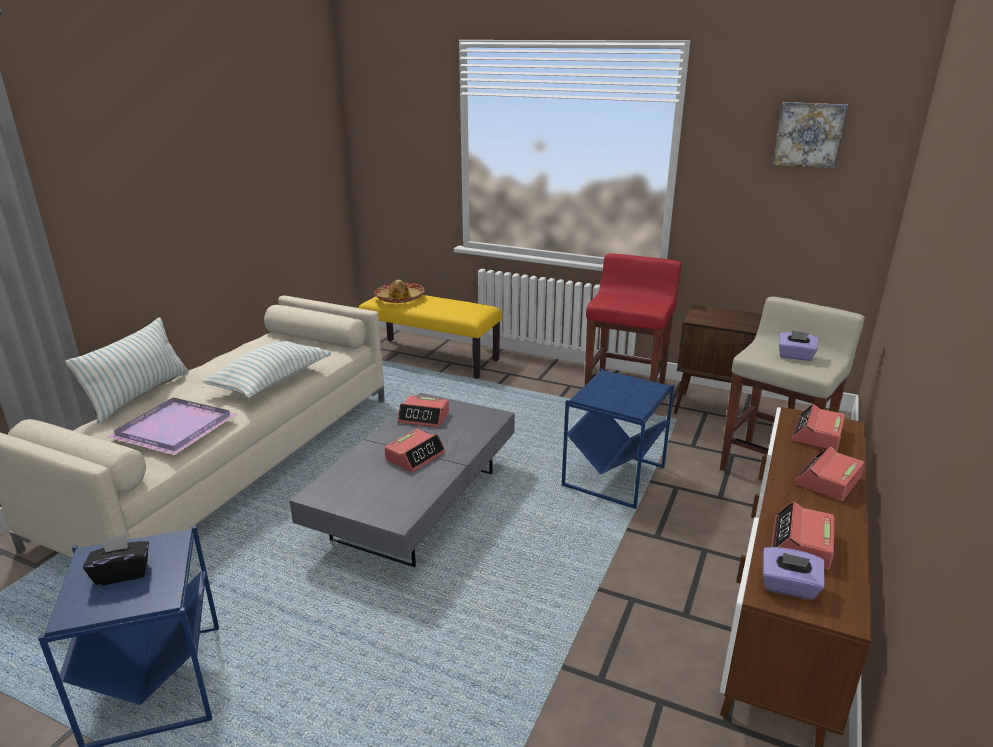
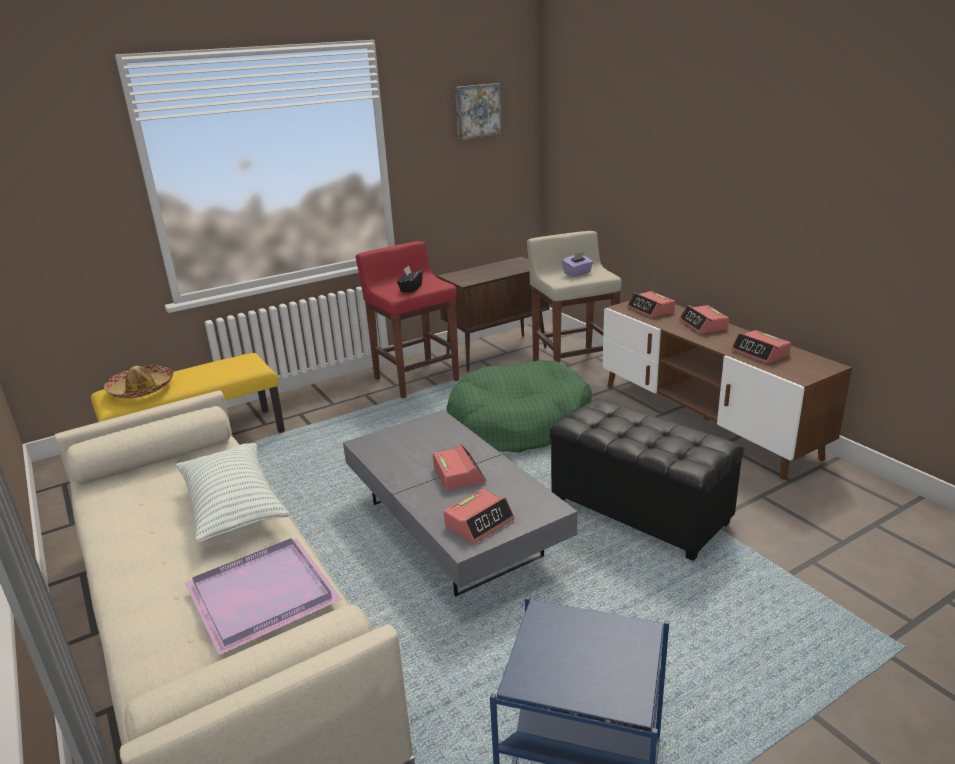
camera: 55 degrees left, 0 degrees up
pillow [66,317,189,424] -> none
black tissue box [83,534,149,586] -> black tissue box moved to [397,265,423,292]
alarm clock [398,395,449,427] -> alarm clock moved to [444,489,515,544]
blue side table [562,368,674,509] -> green dog bed [446,360,592,452]
purple tissue box [763,547,825,600] -> none
none -> black ottoman [550,399,744,561]

